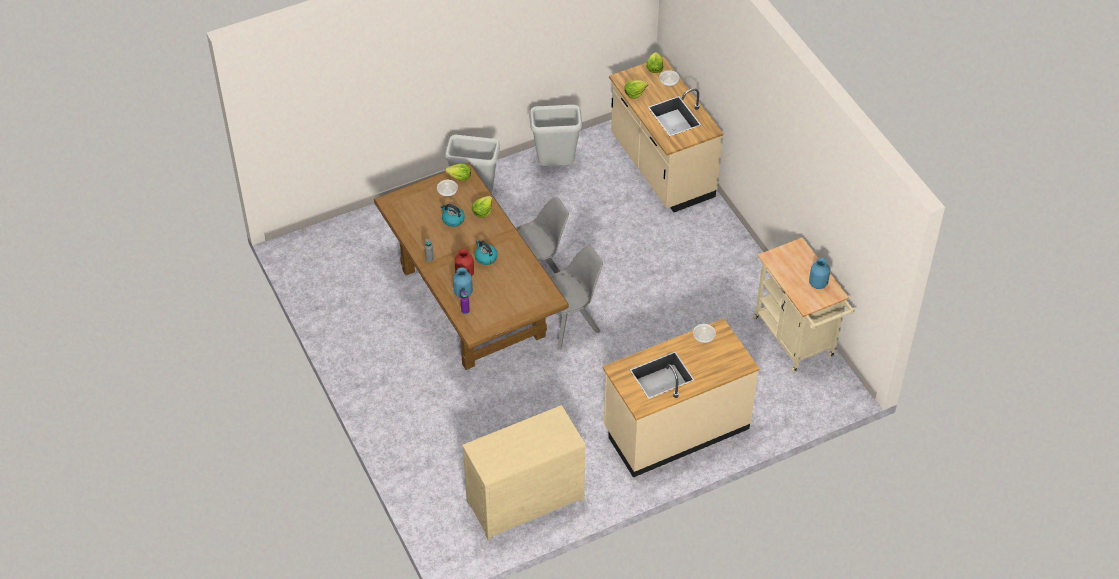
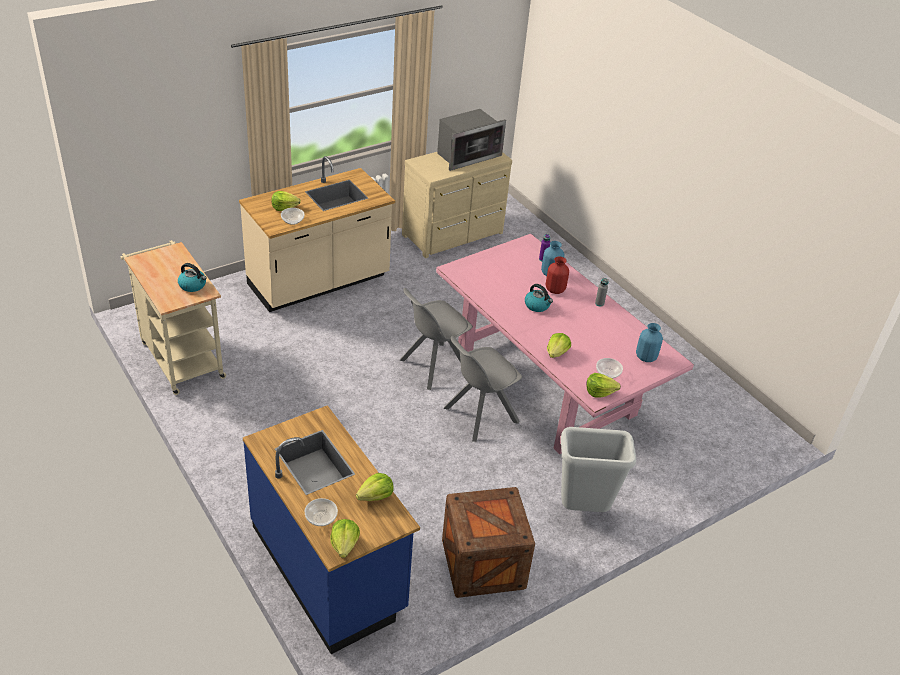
camera: 170 degrees right, 10 degrees down
brown dining table [374,163,569,370] -> pink dining table [436,234,694,454]
kettle [440,204,465,227] -> kettle moved to [178,263,206,292]
grey trash can [529,105,582,166] -> crate [442,487,535,598]
beige counter [609,57,723,212] -> blue counter [243,405,420,654]
blue vase [809,258,830,289] -> blue vase moved to [636,323,663,362]
none -> lettuce [271,191,301,211]
none -> microwave [437,109,506,171]

